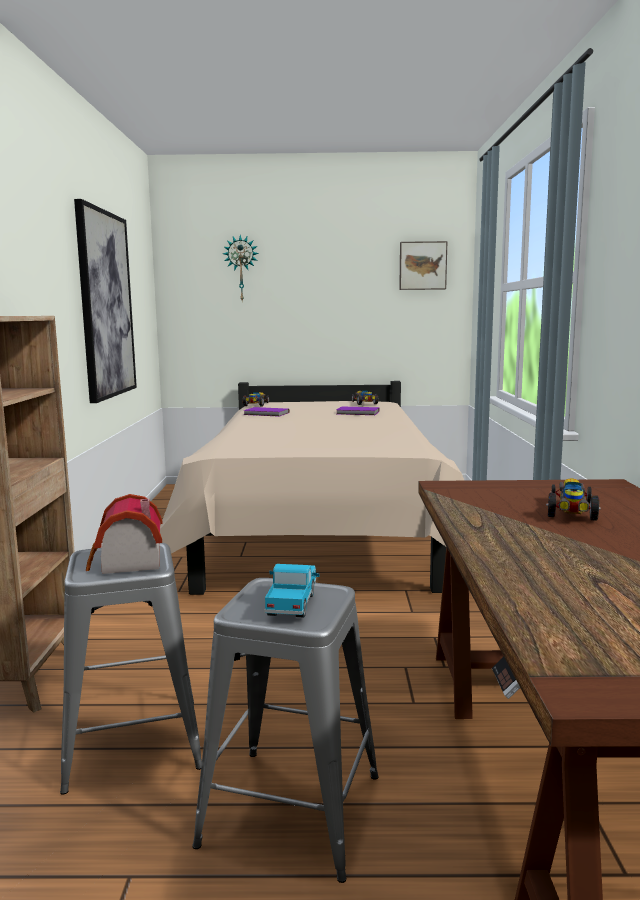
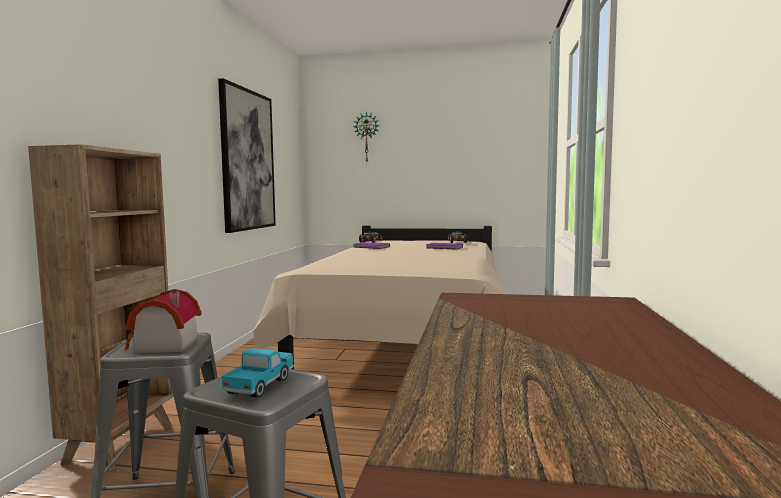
camera: 10 degrees right, 5 degrees down
picture [399,241,447,290] -> none
toy car [546,478,601,521] -> none

